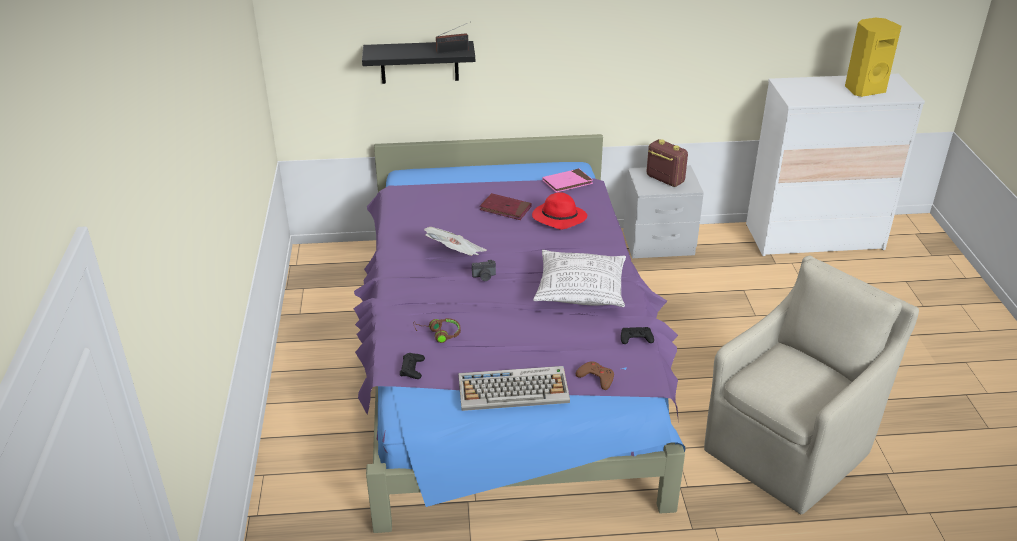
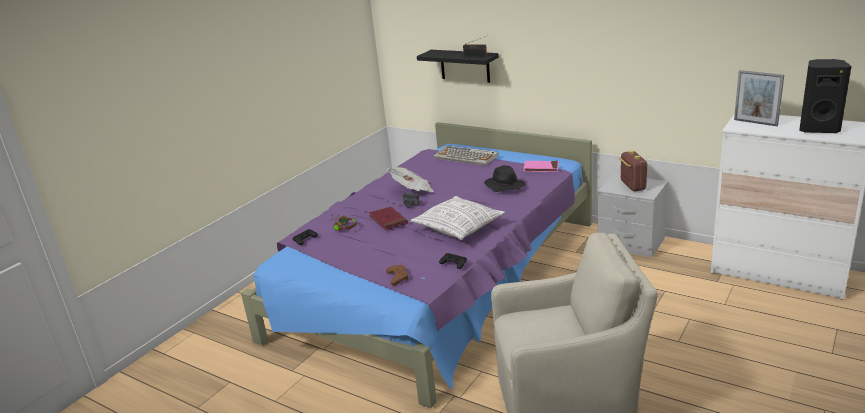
camera: 40 degrees right, 10 degrees down
keyboard [458,366,570,411] -> keyboard moved to [434,145,499,166]
red book [479,193,532,220] -> red book moved to [369,207,408,230]
red hat [532,192,587,230] -> black hat [484,165,526,192]
yellow speaker [845,18,901,97] -> black speaker [799,59,852,133]
none -> picture frame [734,70,784,126]

